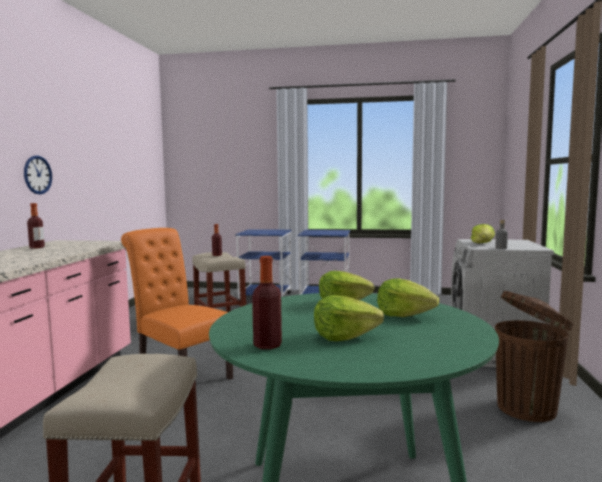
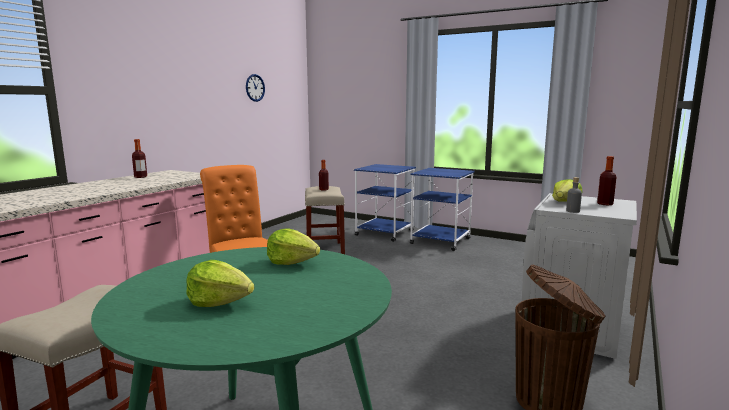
camera: 20 degrees right, 5 degrees up
wall clock [24,156,52,194] -> wall clock moved to [246,74,265,102]
bottle [252,256,282,349] -> bottle moved to [597,156,616,205]
lettuce [377,279,439,317] -> none

